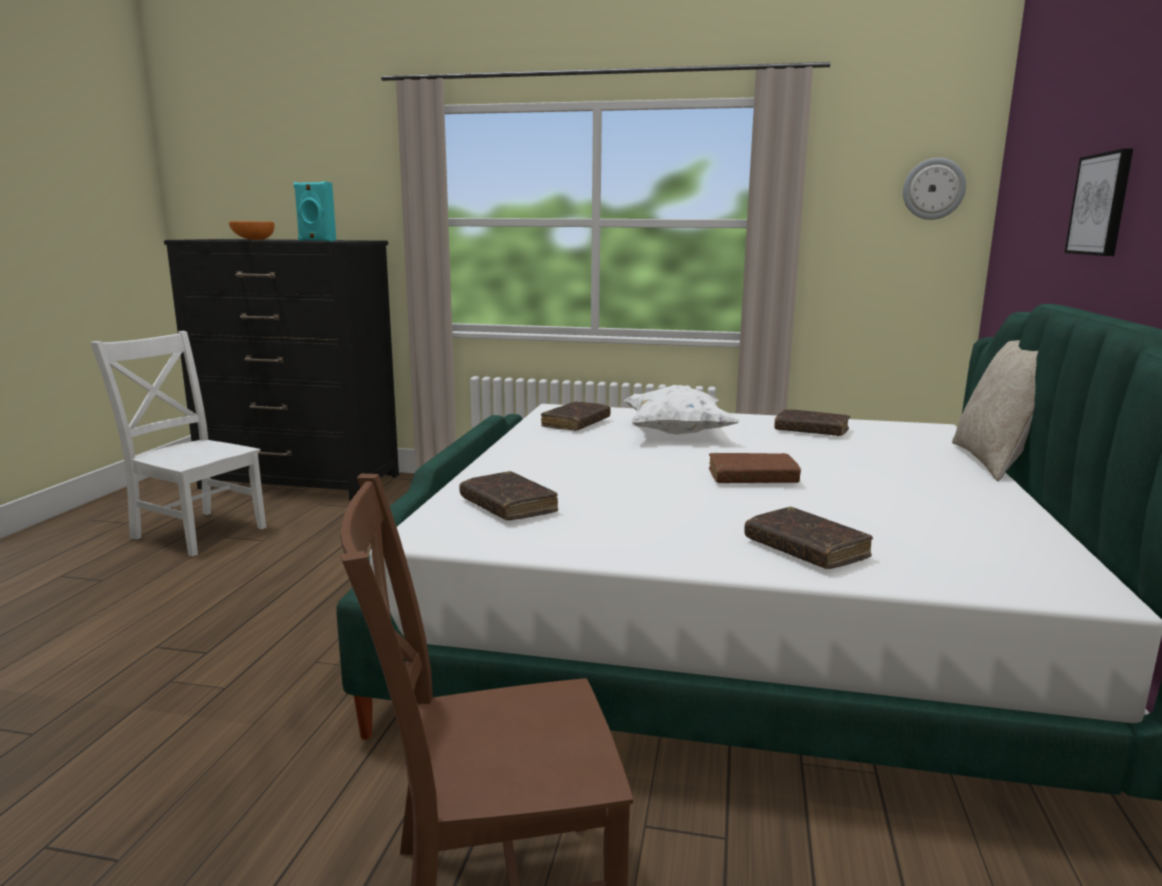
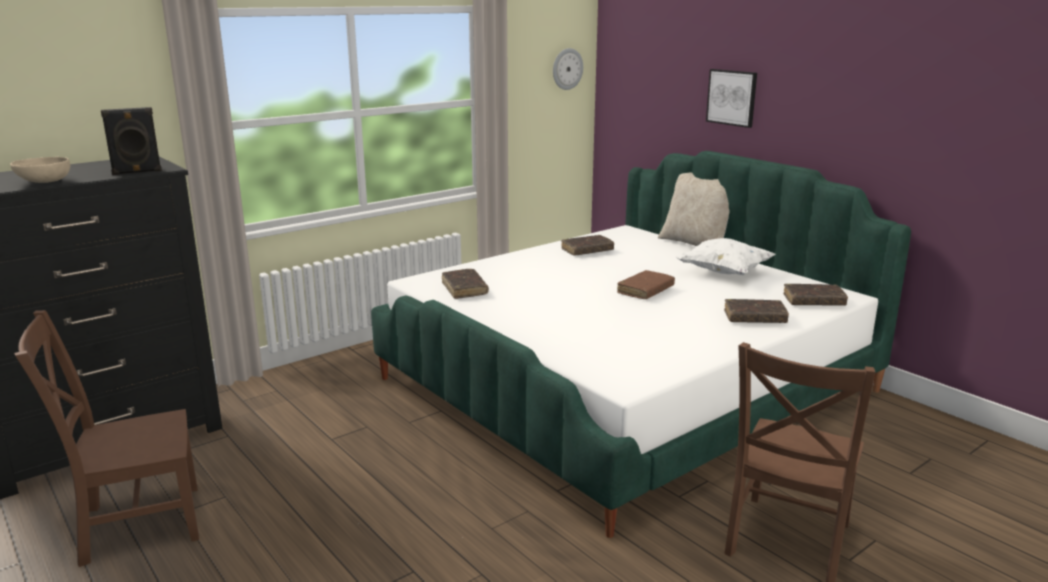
camera: 50 degrees left, 5 degrees up
white chair [90,331,266,557] -> brown chair [14,310,199,567]
orange bowl [229,221,275,240] -> beige bowl [10,157,70,183]
turquoise speaker [294,182,336,241] -> black speaker [101,107,162,175]
brown book [459,471,558,520] -> brown book moved to [783,284,848,306]
white pillow [624,385,739,435] -> white pillow moved to [675,238,776,275]

